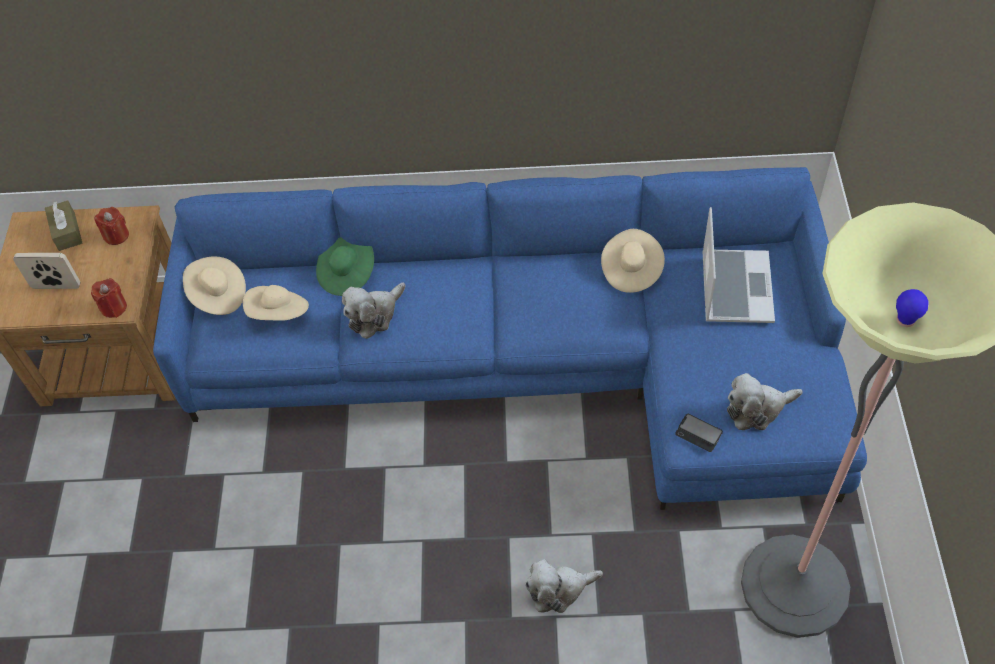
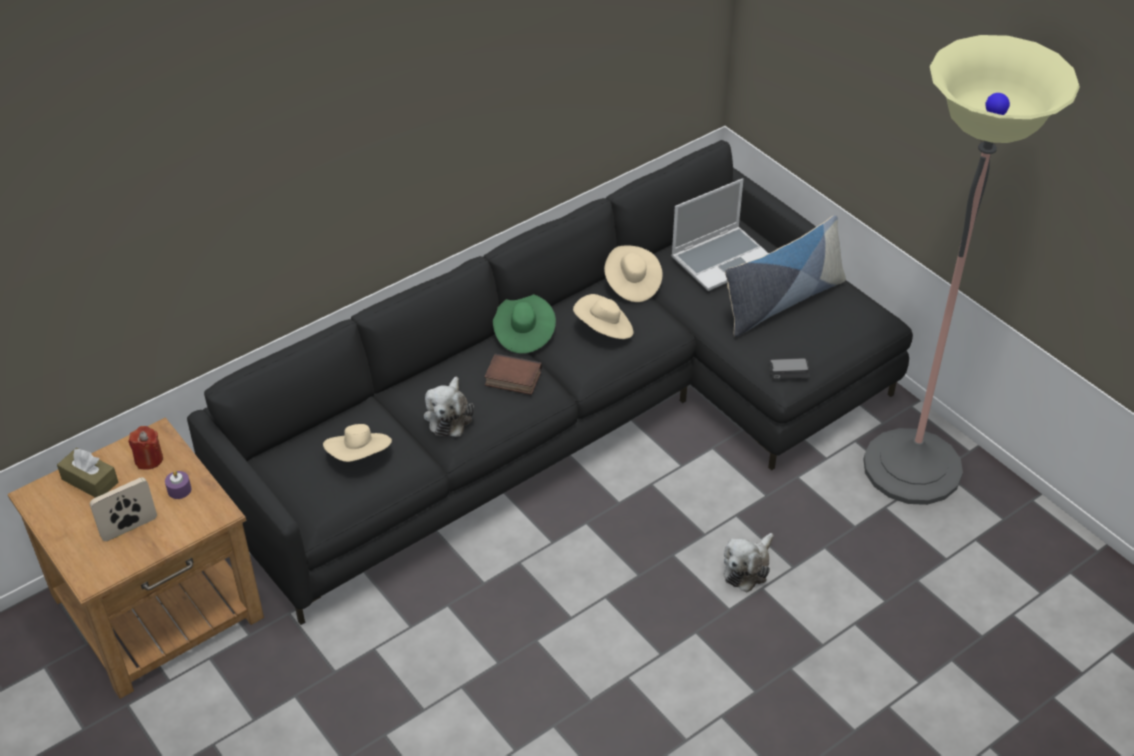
camera: 40 degrees left, 10 degrees down
red candle [91,278,127,318] -> none
blue sofa [153,167,867,510] -> black sofa [187,140,913,625]
beige hat [183,257,246,315] -> beige hat moved to [573,294,634,339]
green hat [316,237,374,296] -> green hat moved to [493,294,556,353]
laptop [702,207,775,323] -> laptop turned 90 degrees clockwise [671,178,768,291]
plush toy [727,373,803,430] -> none
none -> purple candle [165,471,191,499]
none -> book [484,353,542,395]
none -> pillow [725,215,846,337]

